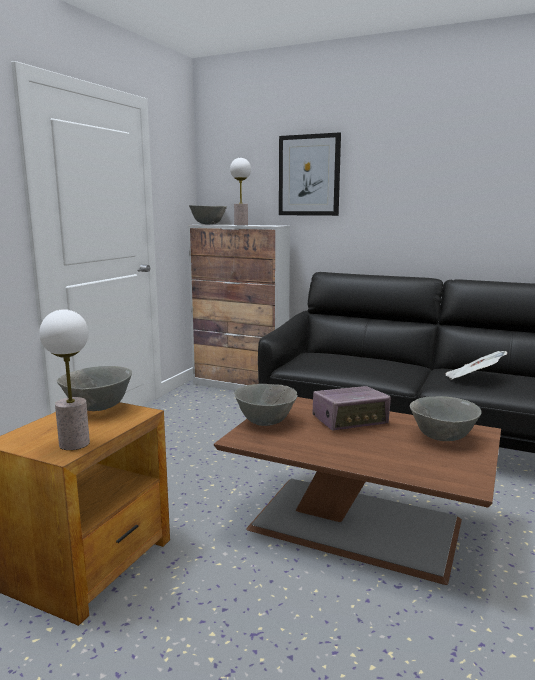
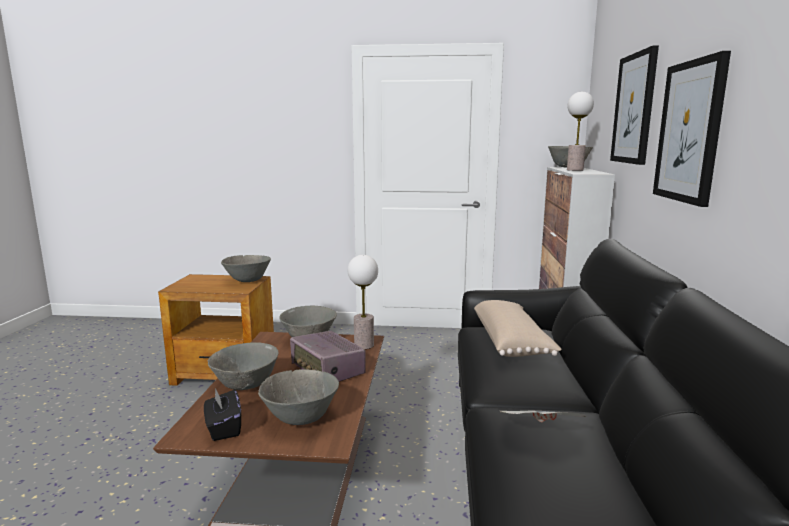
camera: 70 degrees right, 0 degrees up
table lamp [39,309,90,450] -> table lamp moved to [348,255,378,349]
none -> black tissue box [204,388,241,441]
none -> grey bowl [208,342,279,390]
none -> beige pillow [474,300,562,357]
none -> picture [653,51,731,207]

